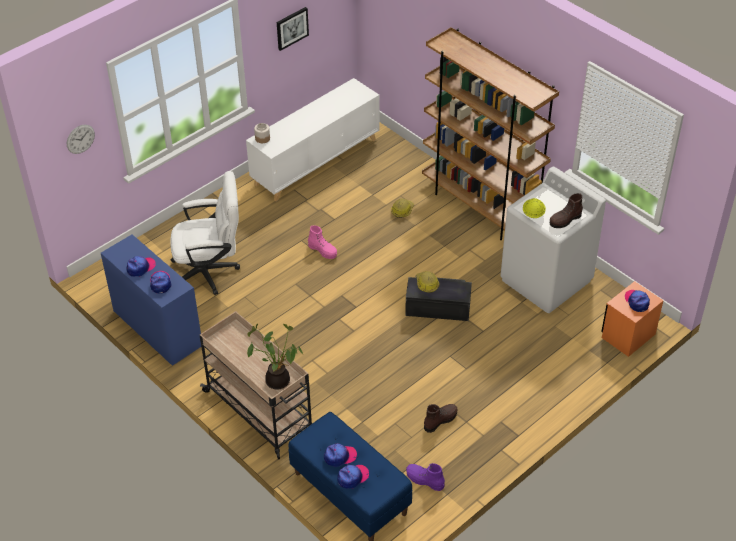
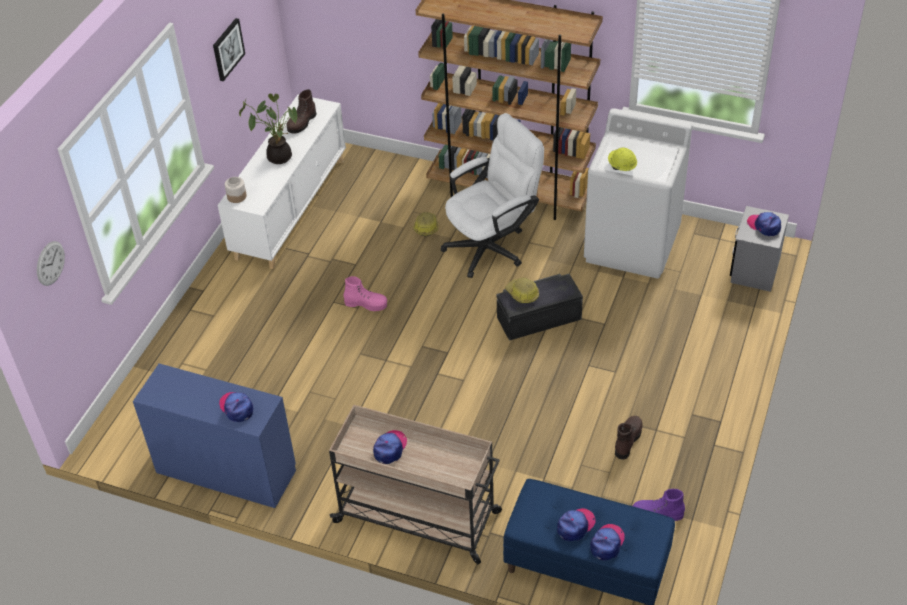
camera: 25 degrees left, 0 degrees up
cap [126,256,156,277] -> cap moved to [373,430,407,464]
white office chair [170,171,240,295] -> white office chair moved to [441,113,544,278]
potted plant [247,324,303,390] -> potted plant moved to [239,94,298,164]
brown boot [550,193,583,228] -> brown boot moved to [286,89,316,133]
orange nightstand [601,281,664,357] -> grey nightstand [730,206,789,292]

